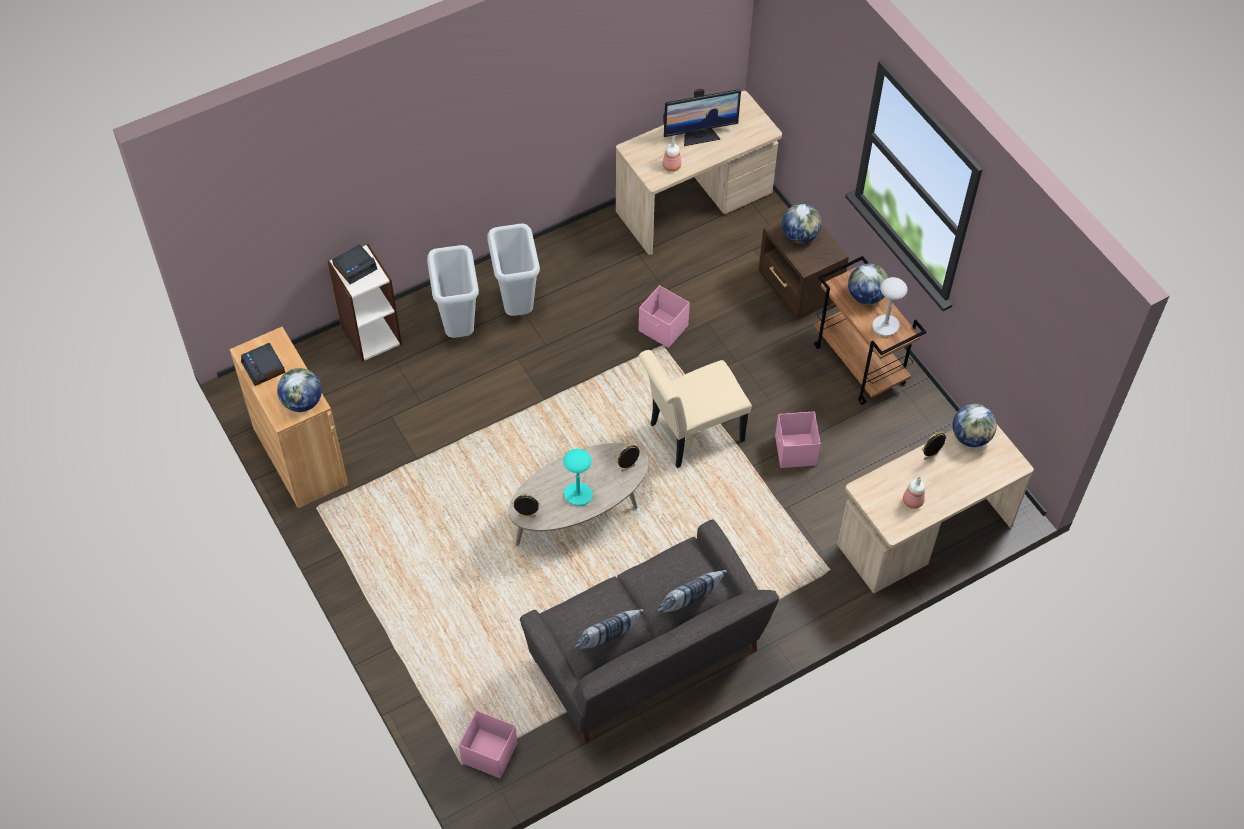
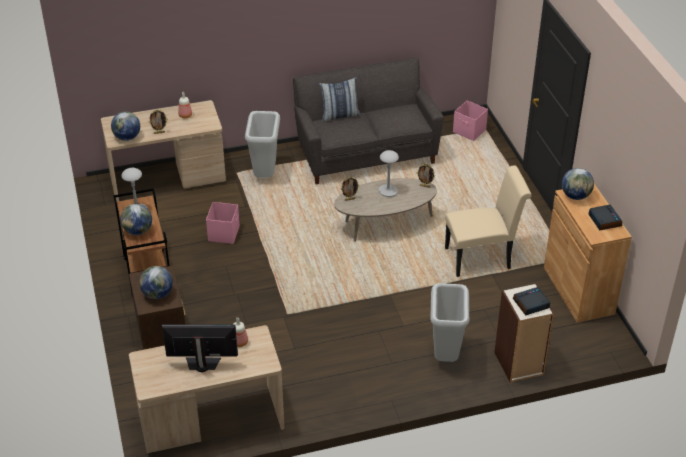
camera: 165 degrees left, 15 degrees down
grey trash can [487,223,540,316] -> grey trash can moved to [245,111,280,178]
turquoise table lamp [563,449,593,506] -> grey table lamp [379,150,399,197]
pillow [575,609,644,649] -> none
beige chair [638,350,752,468] -> beige chair moved to [445,165,532,277]
pink storage box [639,285,690,348] -> none

